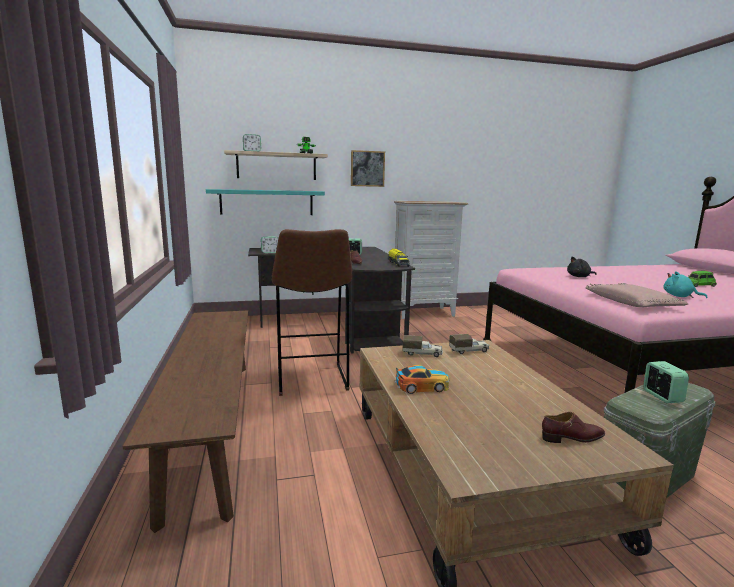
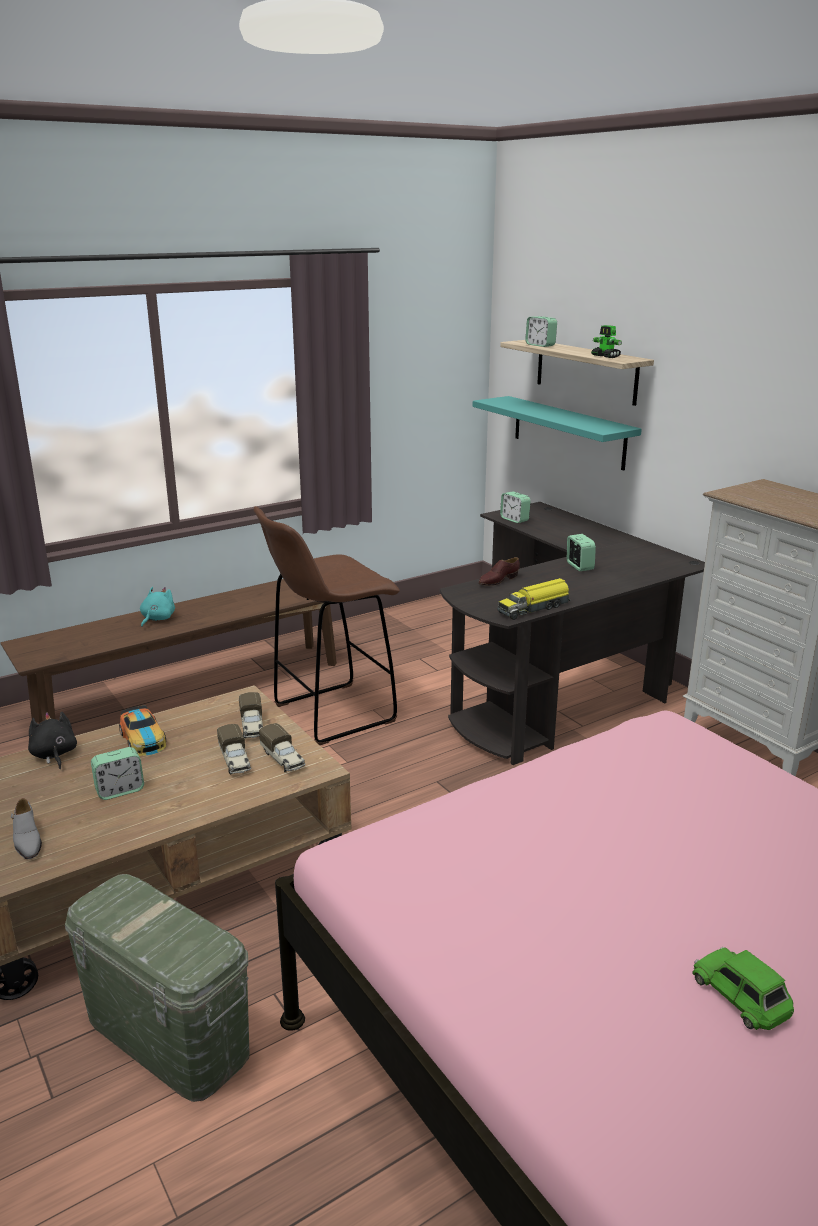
camera: 70 degrees right, 10 degrees up
picture [351,150,385,187] -> none
brown shoe [542,412,605,443] -> grey shoe [11,798,42,859]
black plush toy [567,257,597,277] -> black plush toy moved to [28,711,77,769]
beige pillow [585,283,688,307] -> none
alarm clock [643,361,689,403] -> alarm clock moved to [91,747,144,800]
turquoise plush toy [663,271,708,298] -> turquoise plush toy moved to [140,587,175,627]
none -> toy truck [217,724,251,774]

